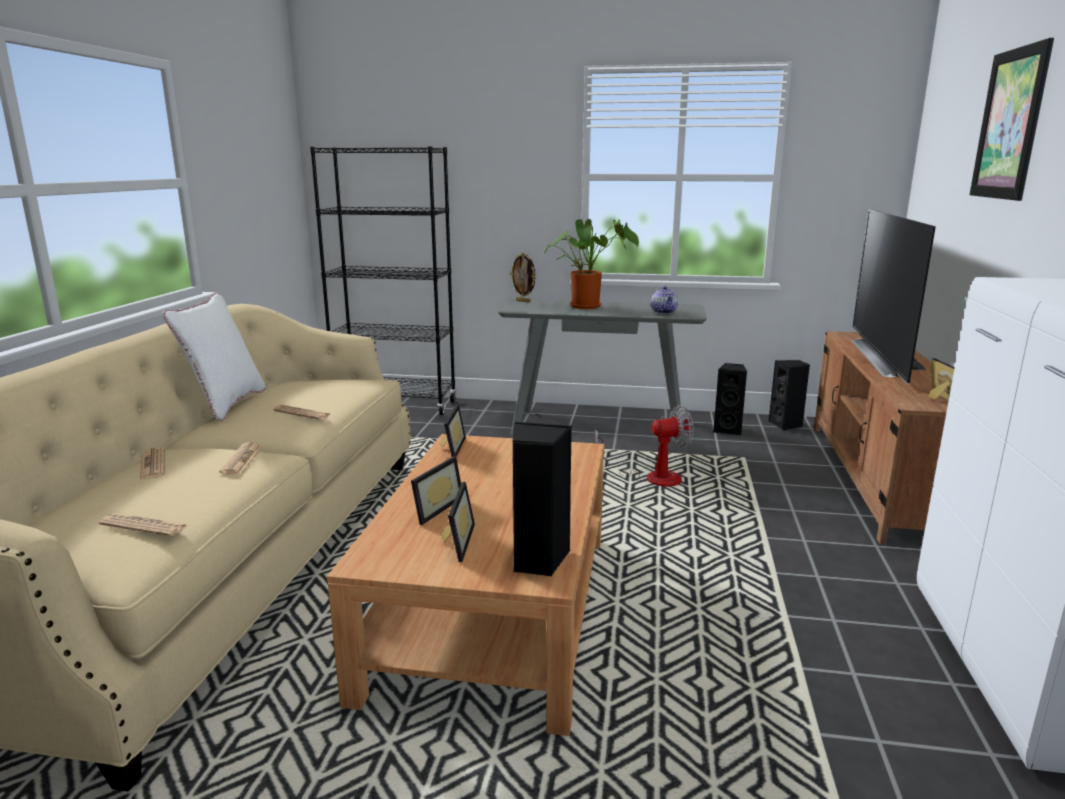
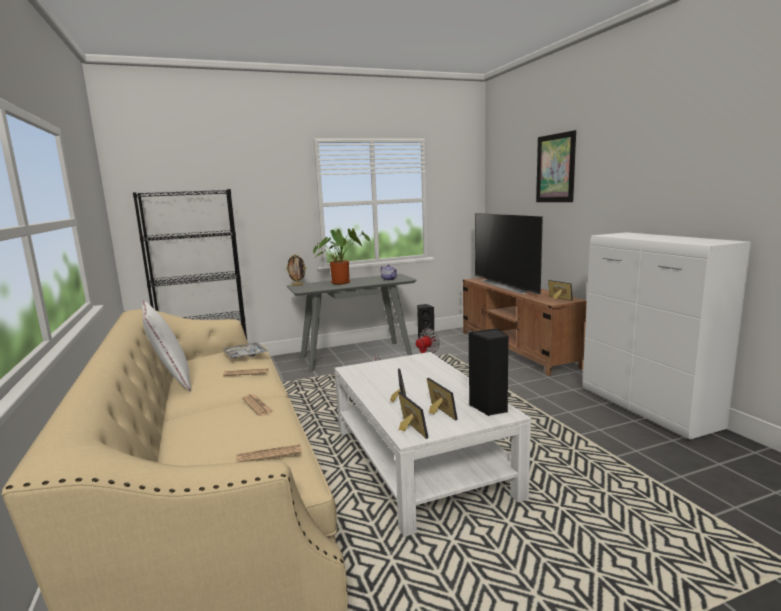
camera: 30 degrees left, 5 degrees down
newspaper [140,447,165,480] -> none
brown coffee table [327,434,604,736] -> white coffee table [335,352,531,537]
picture frame [440,405,466,457] -> picture frame moved to [398,392,428,439]
black speaker [768,360,810,430] -> none
none -> tray [221,342,269,359]

